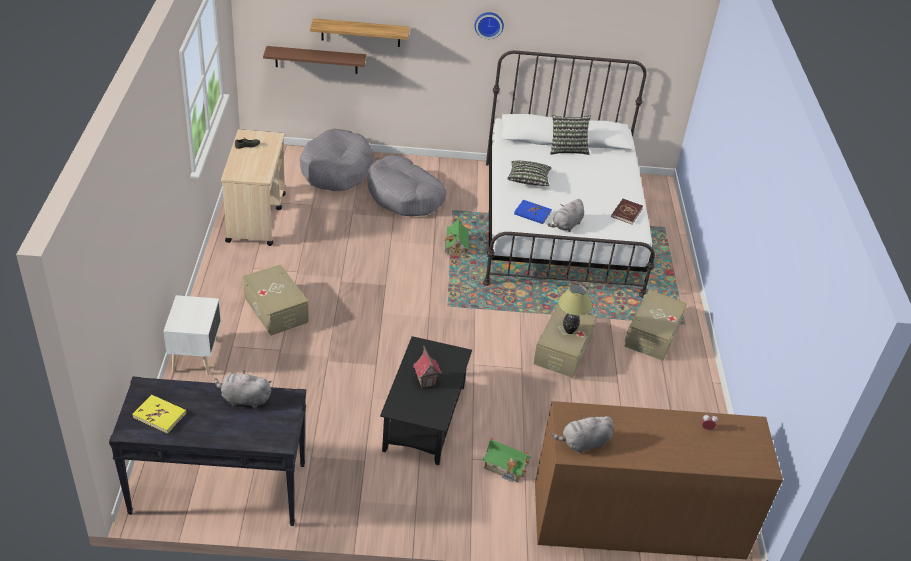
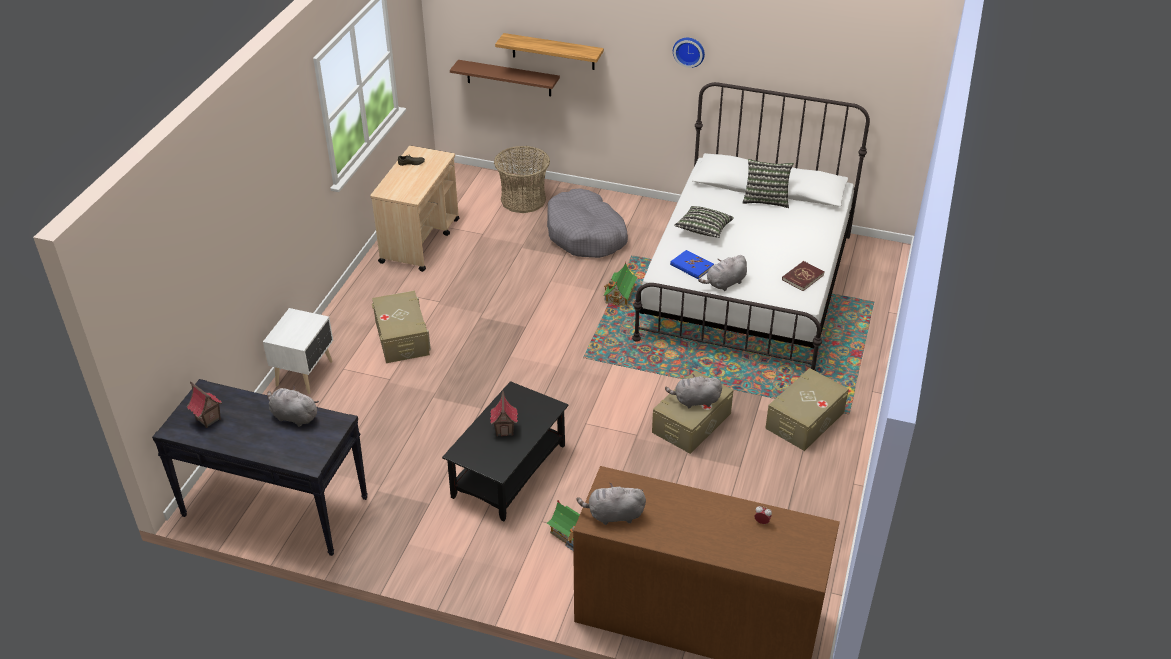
camera: 20 degrees right, 0 degrees up
yellow book [132,395,186,434] -> toy house [187,381,222,428]
grey dog bed [300,128,373,191] -> basket [494,146,550,213]
table lamp [558,284,592,334] -> grey plush toy [665,374,722,408]

